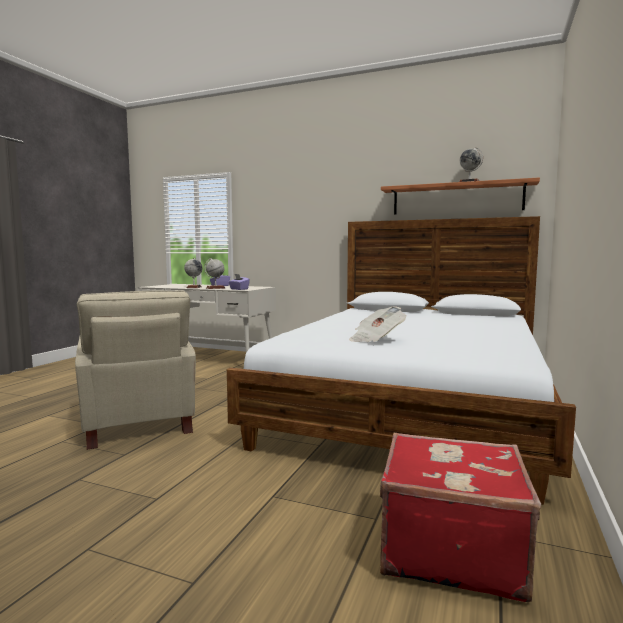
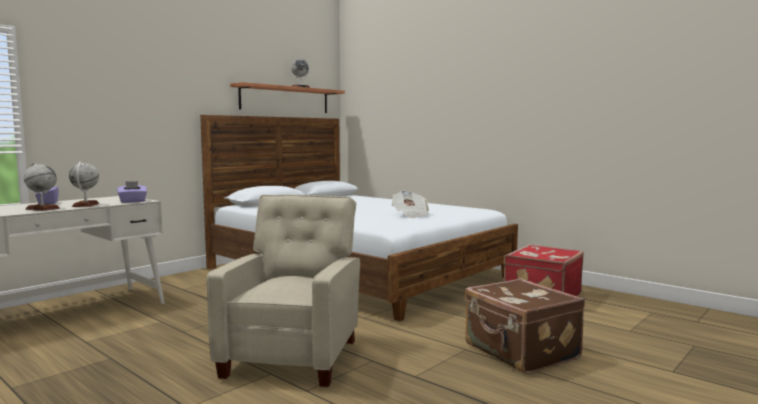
camera: 70 degrees left, 0 degrees up
beige armchair [75,290,196,450] -> beige armchair turned 75 degrees counterclockwise [207,195,360,387]
none -> brown suitcase [465,278,585,374]

